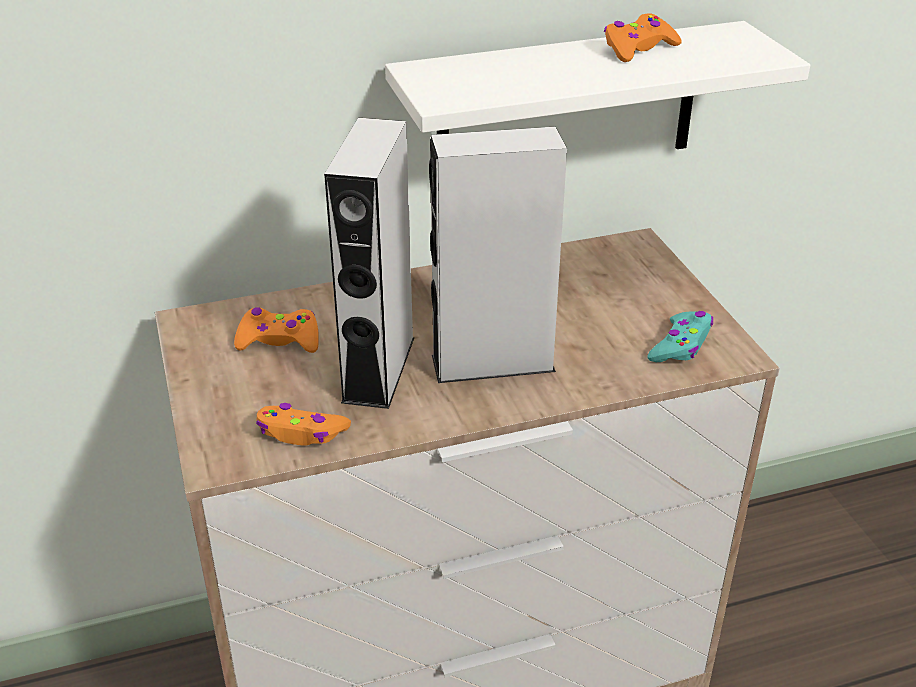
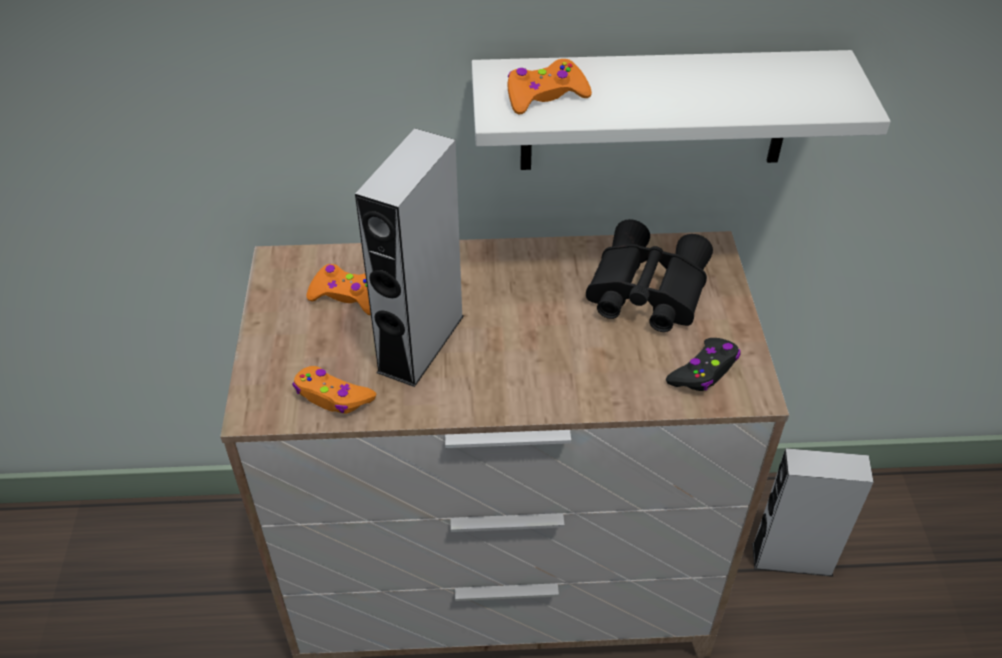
camera: 15 degrees right, 10 degrees up
grey speaker [429,126,567,383] -> grey speaker moved to [752,448,874,577]
orange game controller [604,13,682,62] -> orange game controller moved to [507,59,592,114]
turquoise game controller [648,311,713,362] -> black game controller [666,338,741,391]
none -> black binoculars [586,219,713,332]

